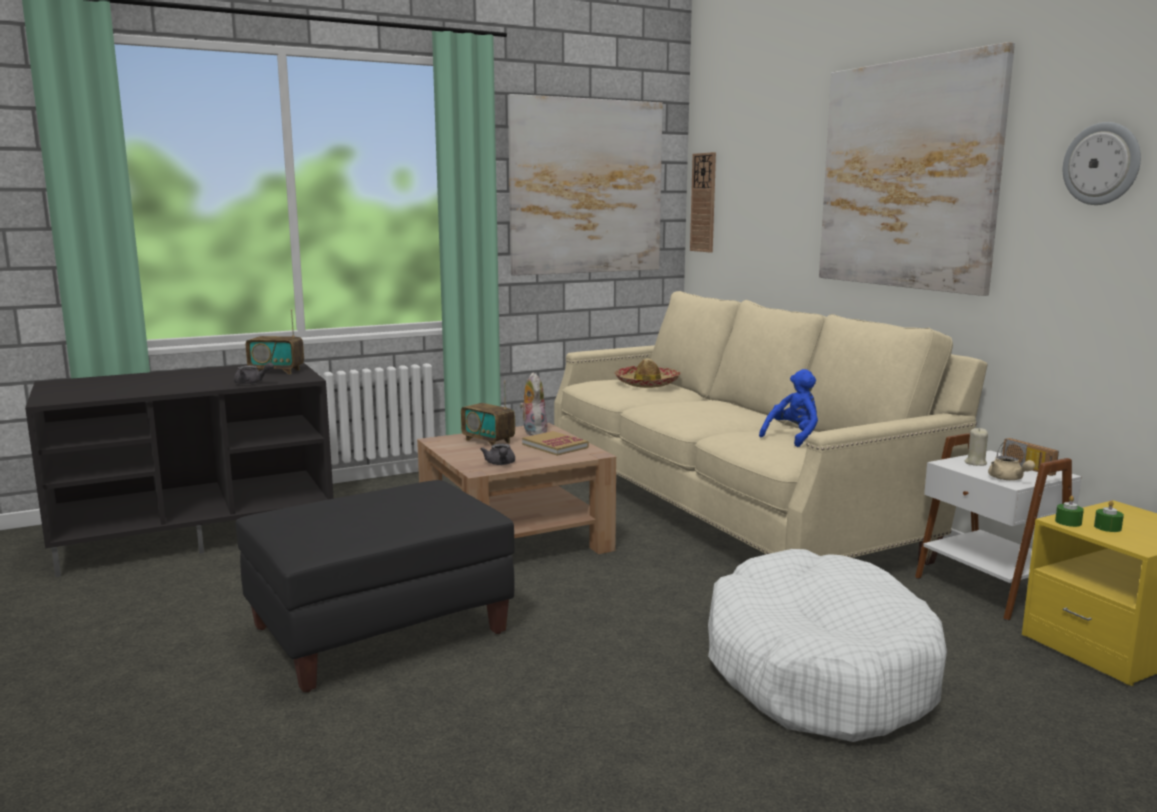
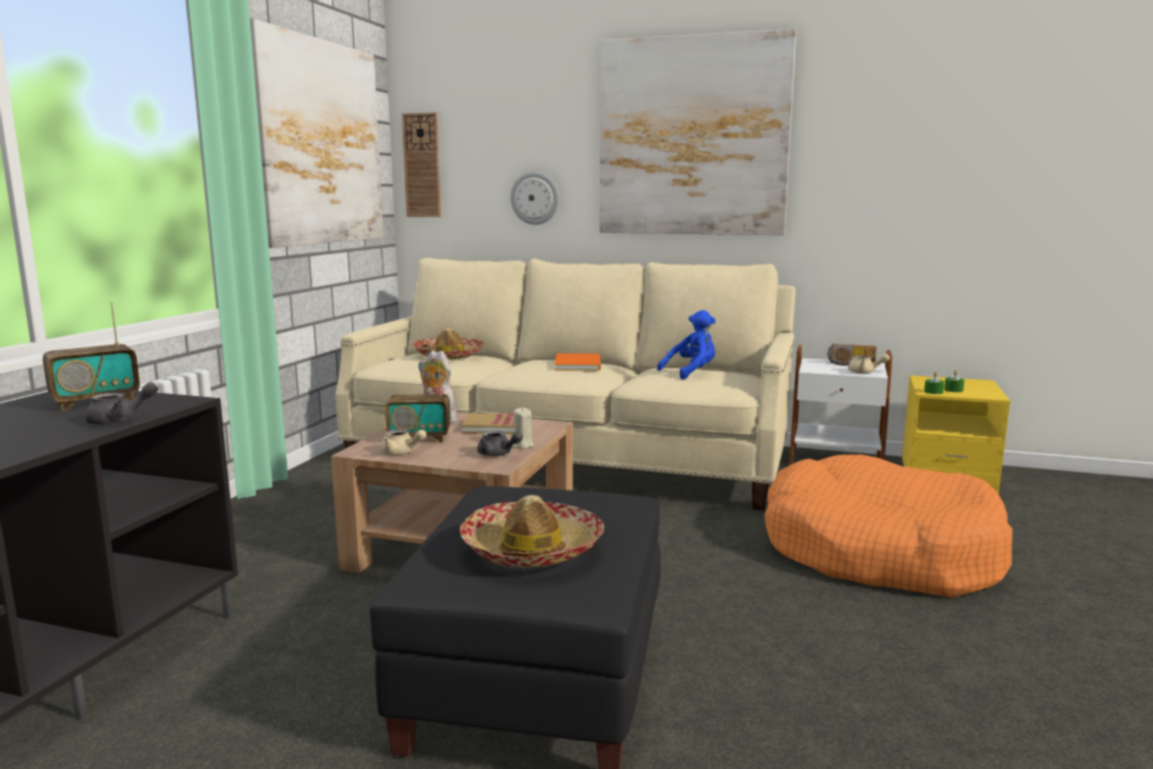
camera: 45 degrees left, 0 degrees up
white dog bed [708,549,947,742] -> orange dog bed [765,455,1012,598]
blue plush toy [759,369,818,447] -> blue plush toy turned 60 degrees clockwise [657,310,716,380]
beige candle [964,428,988,466] -> beige candle moved to [512,407,534,449]
wall clock [1063,122,1141,205] -> wall clock moved to [510,171,559,225]
none -> beige teapot [381,430,427,455]
none -> hat [460,495,604,567]
none -> orange book [555,353,601,371]

